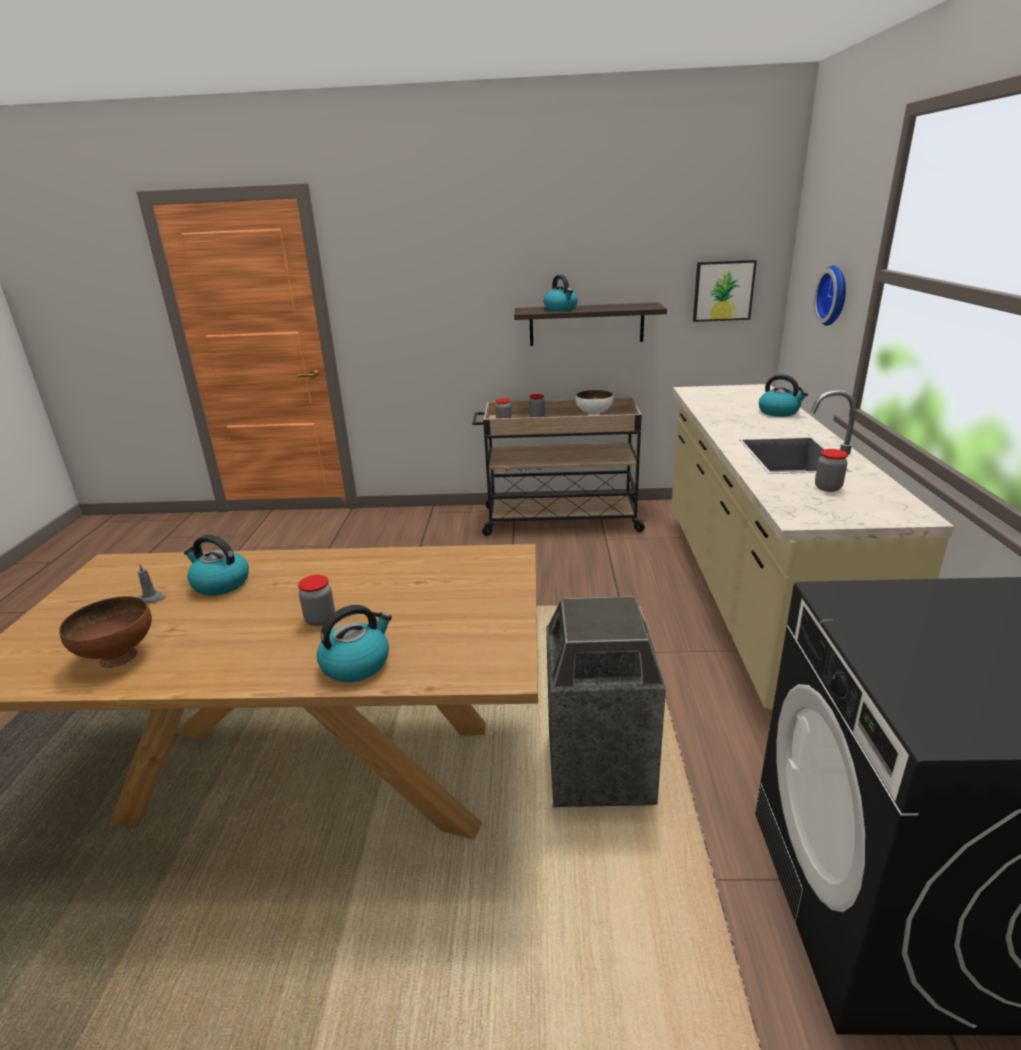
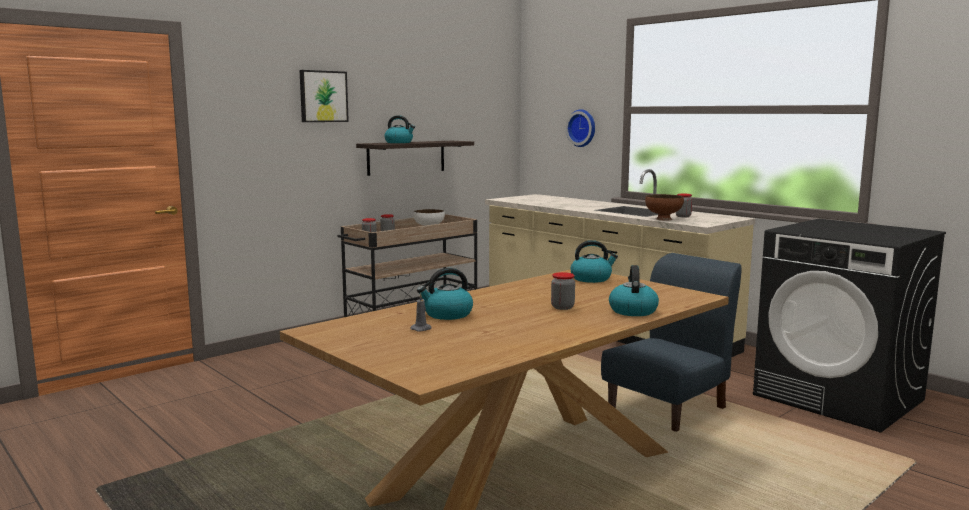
camera: 45 degrees left, 15 degrees down
brown bowl [59,596,152,668] -> brown bowl moved to [645,194,684,221]
trash can [546,596,666,807] -> blue chair [601,253,742,432]
picture [693,260,757,322] -> picture moved to [299,70,349,122]
kettle [759,374,808,417] -> kettle moved to [570,240,618,283]

